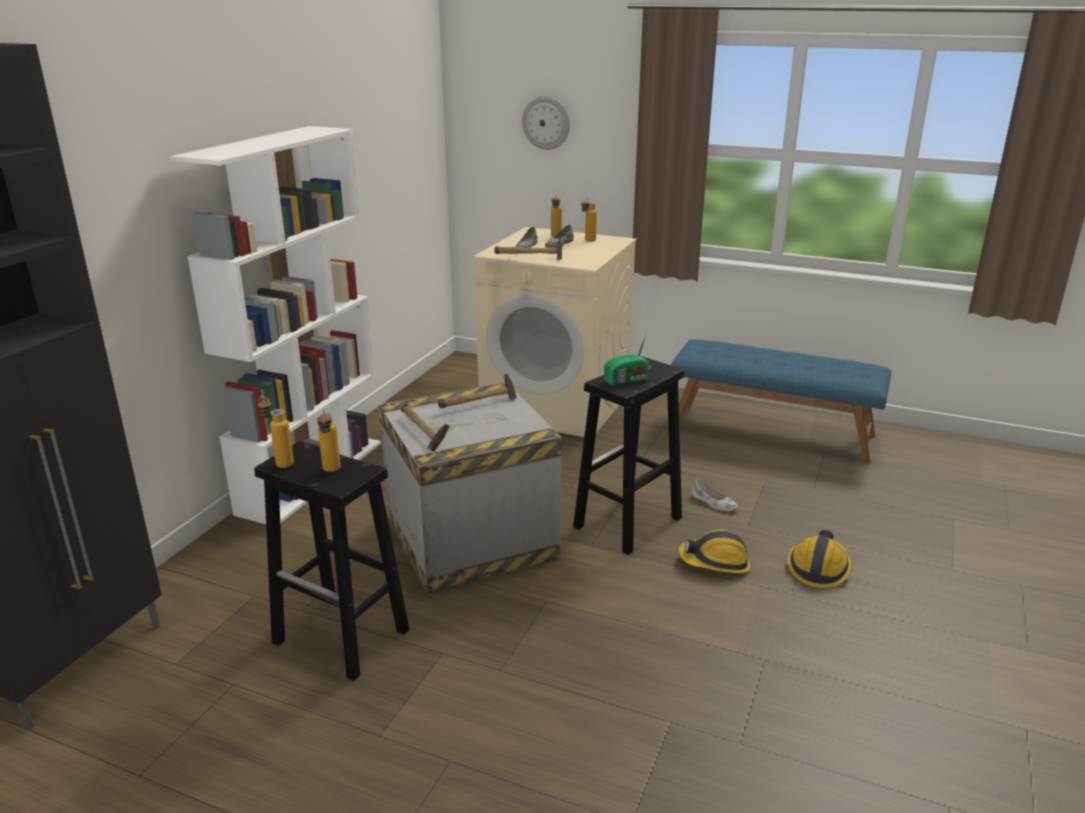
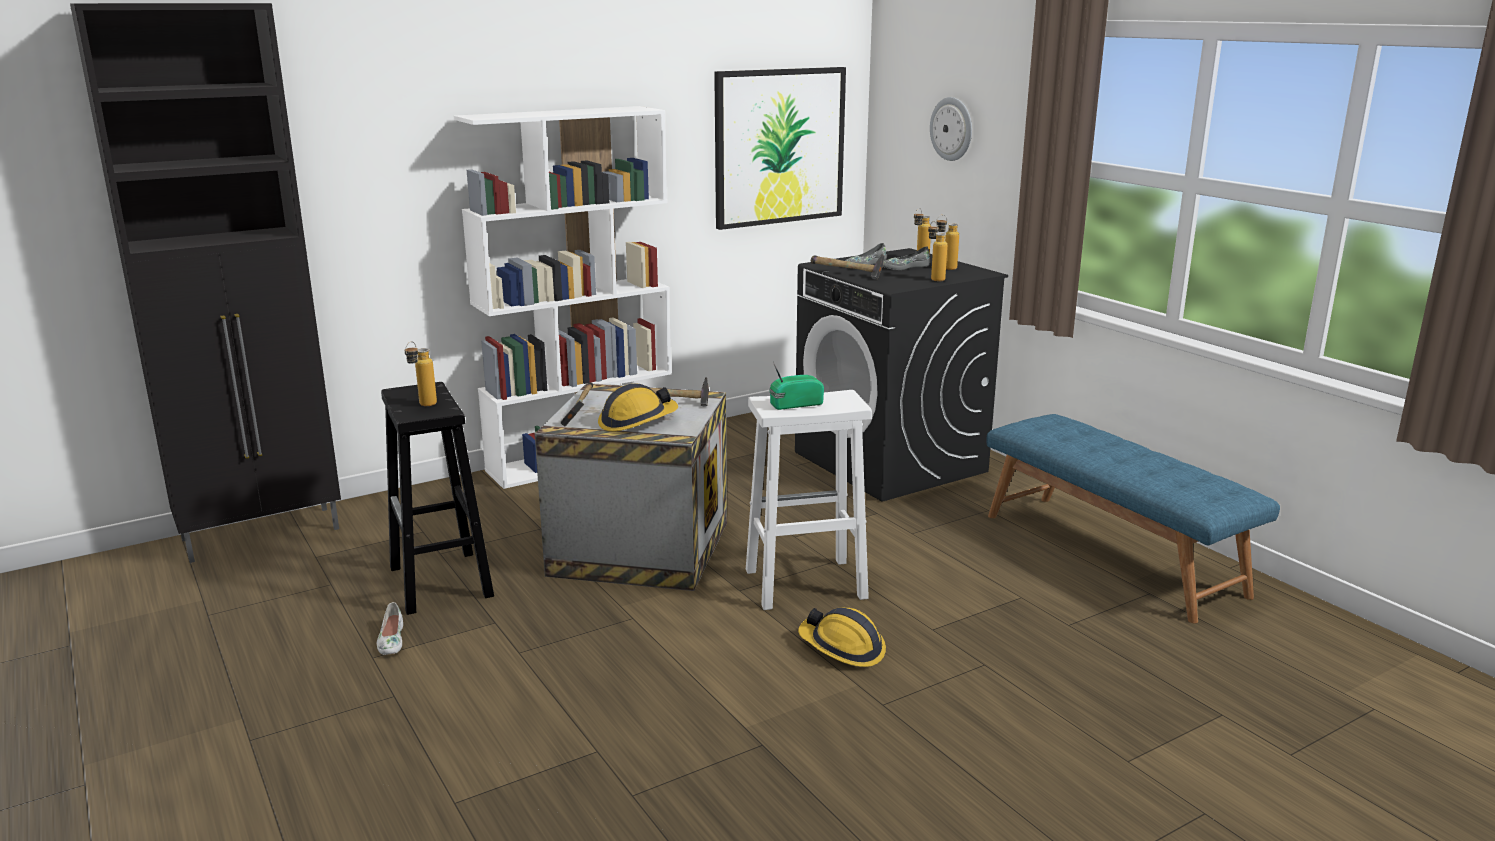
camera: 35 degrees right, 5 degrees down
bottle [258,396,294,468] -> bottle moved to [928,221,947,281]
beige washing machine [474,227,637,437] -> black washing machine [795,248,1008,502]
black stool [573,357,684,555] -> white stool [746,390,872,610]
radio [604,334,650,386] -> radio turned 150 degrees clockwise [769,362,824,410]
white shoe [692,478,738,511] -> white shoe moved to [377,602,403,655]
hard hat [787,530,852,588] -> hard hat moved to [598,383,678,432]
none -> picture [714,67,846,230]

